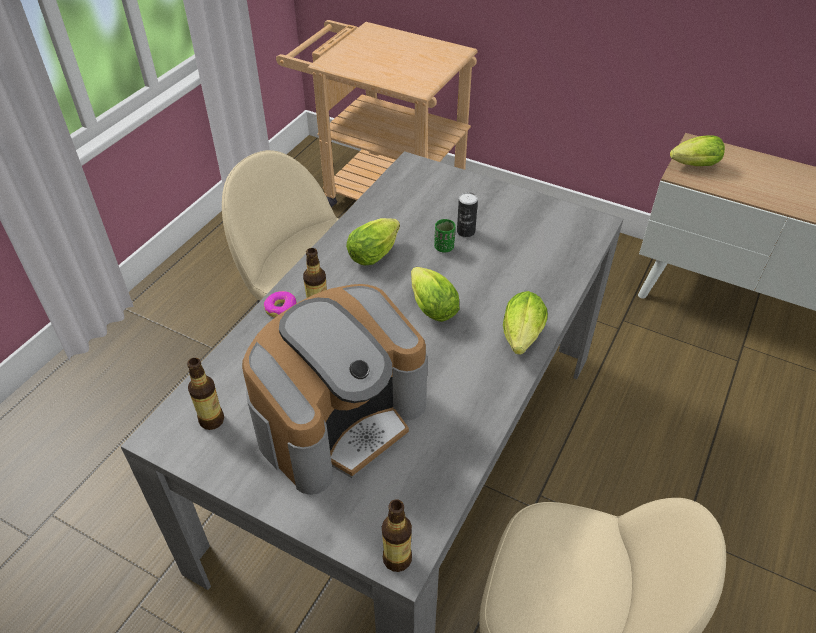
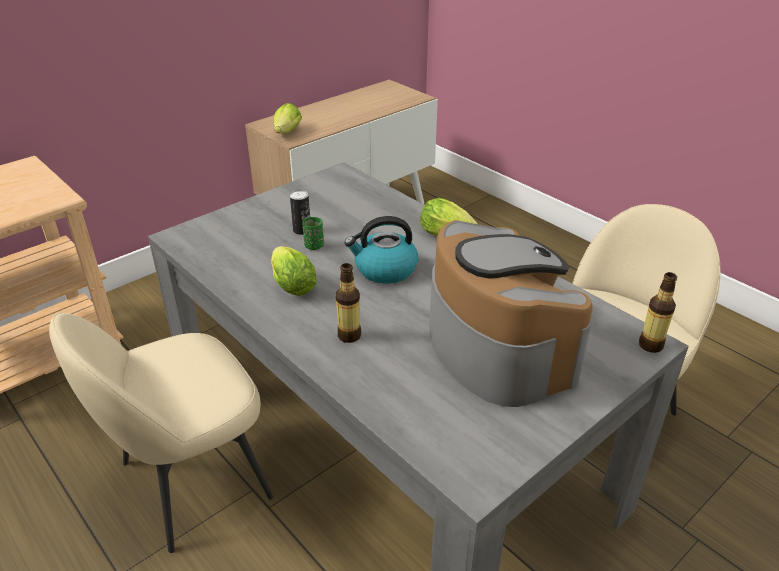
camera: 70 degrees left, 10 degrees down
bottle [187,358,224,430] -> none
donut [264,291,297,318] -> none
lettuce [411,267,460,322] -> kettle [344,216,418,284]

